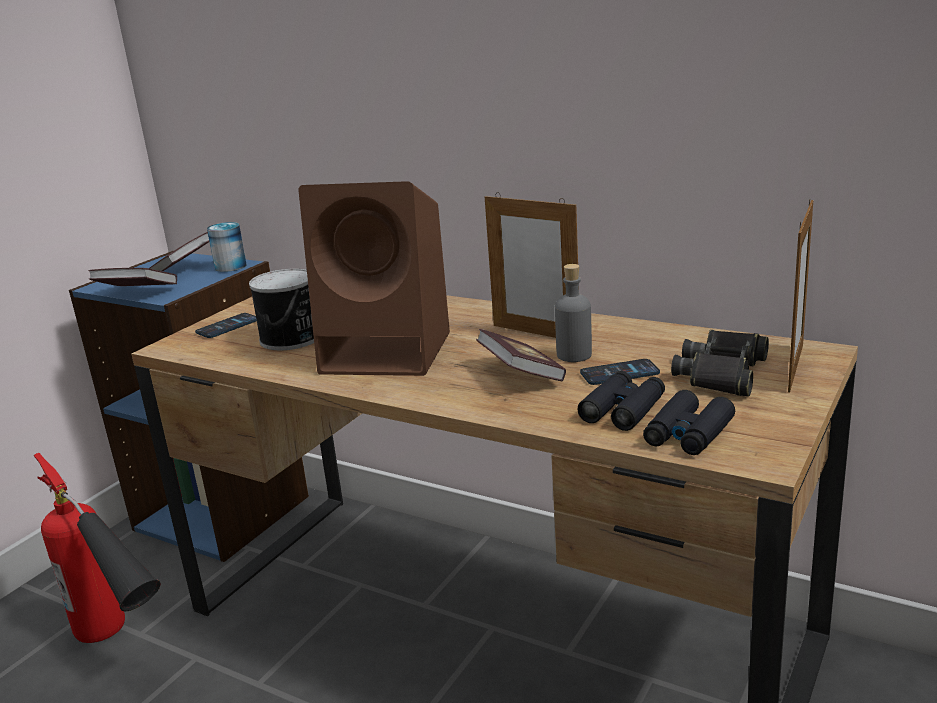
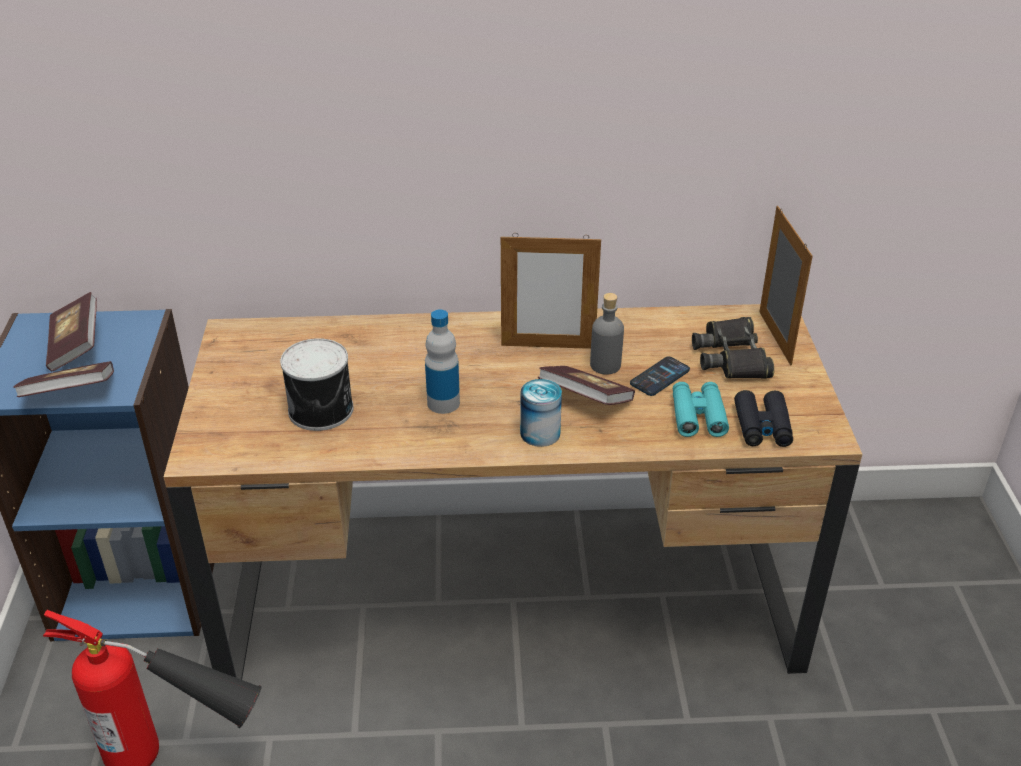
camera: 35 degrees left, 15 degrees up
phone [195,313,257,338] -> none
can [207,222,247,272] -> can moved to [520,379,562,447]
brown speaker [298,181,450,376] -> bottle [425,309,460,414]
black binoculars [577,371,665,431] -> turquoise binoculars [673,382,729,437]

